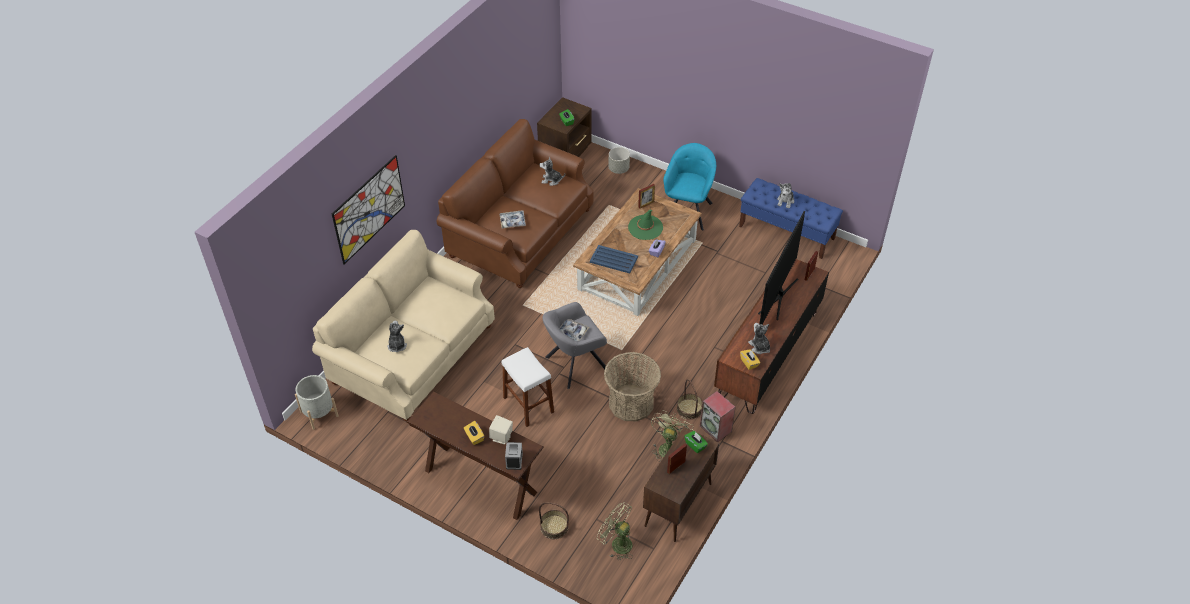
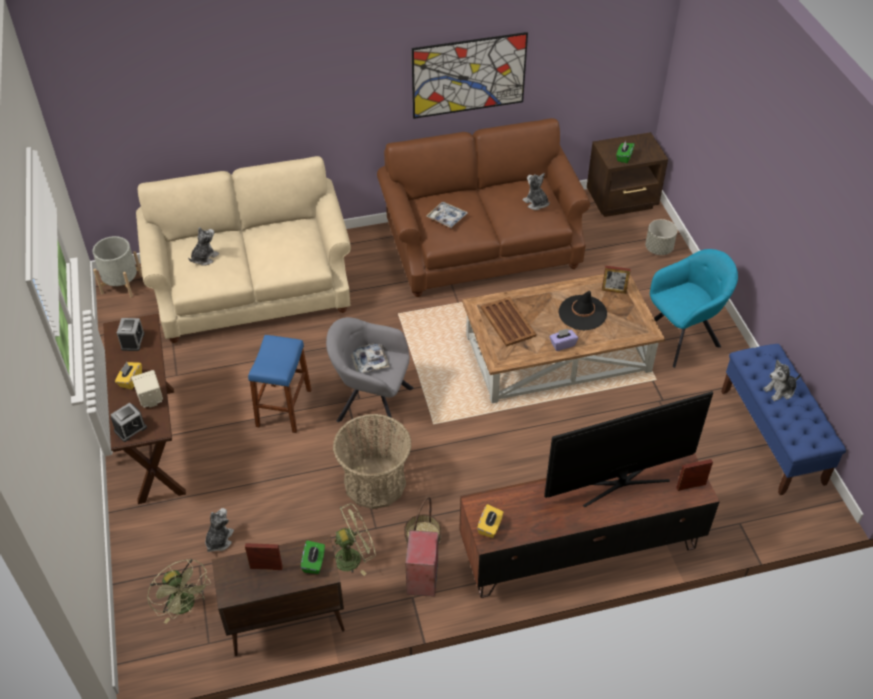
camera: 45 degrees right, 0 degrees up
picture [332,155,405,264] -> picture moved to [412,32,528,119]
white stool [502,347,554,427] -> blue stool [248,335,312,433]
basket [539,502,569,539] -> none
blue tray [590,245,638,273] -> brown tray [481,297,536,347]
green fan [597,502,633,561] -> green fan turned 150 degrees clockwise [147,559,211,624]
green hat [628,210,663,240] -> black hat [559,291,607,330]
plush toy [748,323,770,354] -> plush toy moved to [205,508,234,552]
none -> alarm clock [117,318,145,351]

